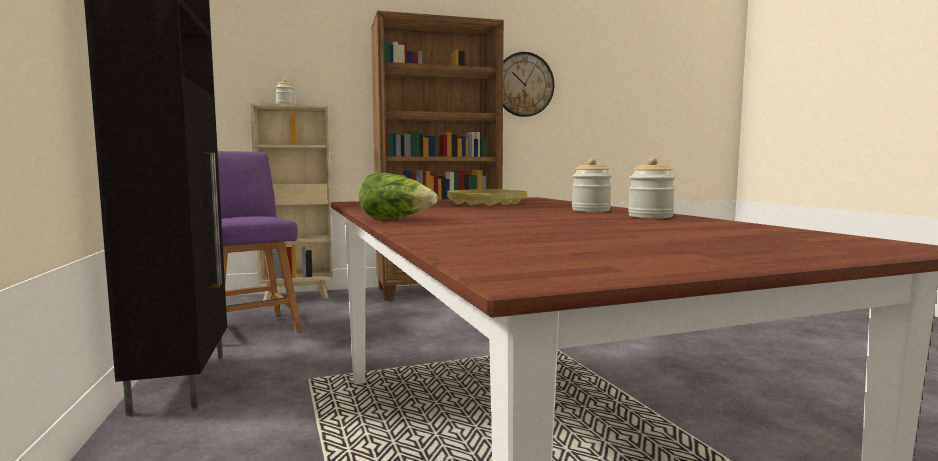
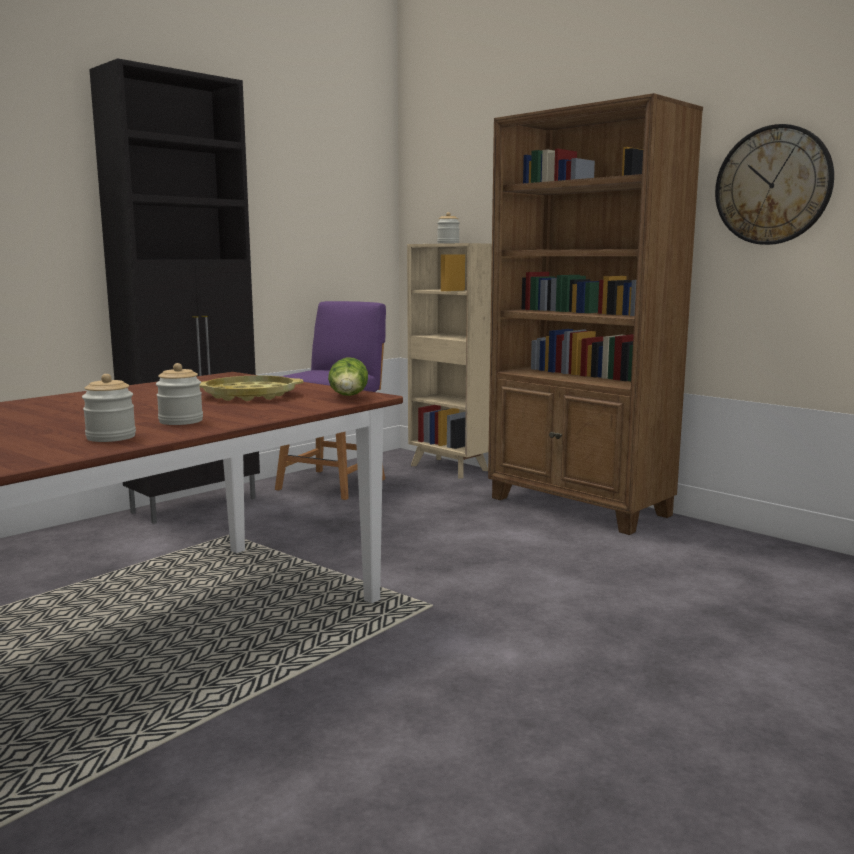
camera: 60 degrees right, 5 degrees up
lettuce [359,172,438,219] -> lettuce moved to [328,357,368,396]

